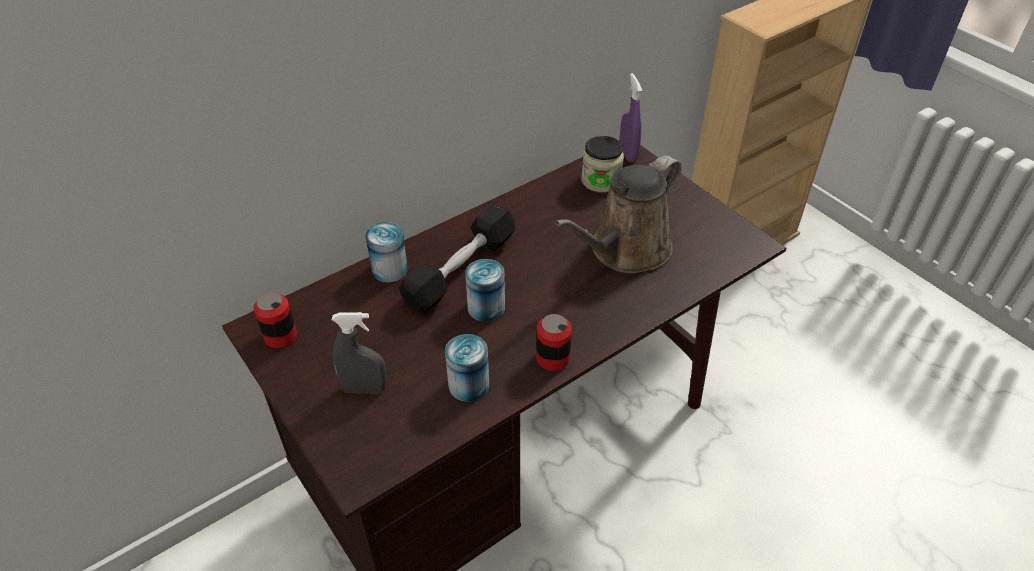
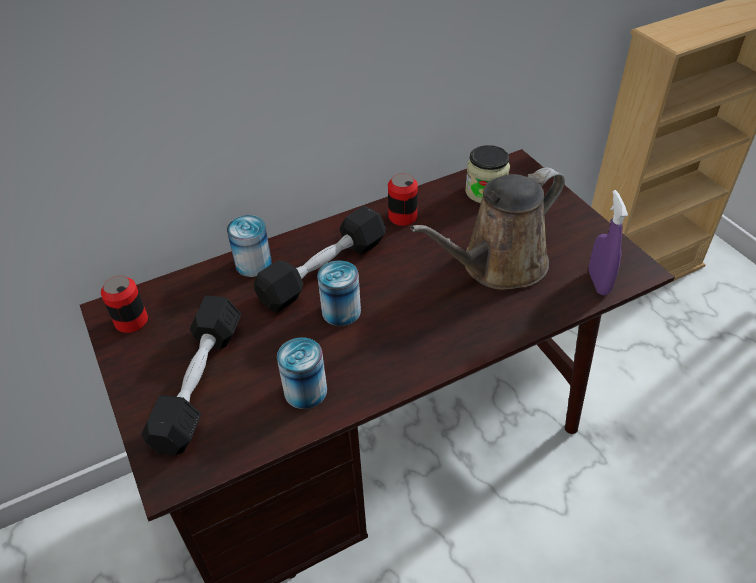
camera: 10 degrees right, 0 degrees up
grey spray bottle [332,312,387,393] -> black dumbbell [142,295,241,456]
can [536,314,572,371] -> can moved to [388,174,418,226]
purple spray bottle [619,73,642,163] -> purple spray bottle moved to [589,190,628,295]

